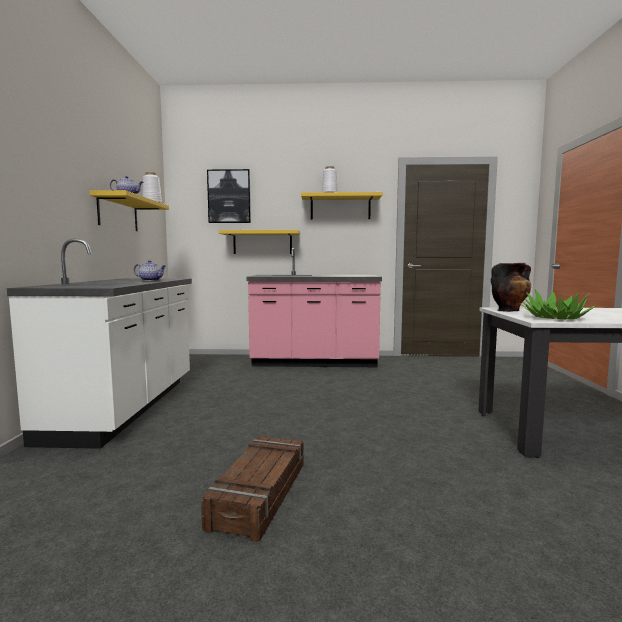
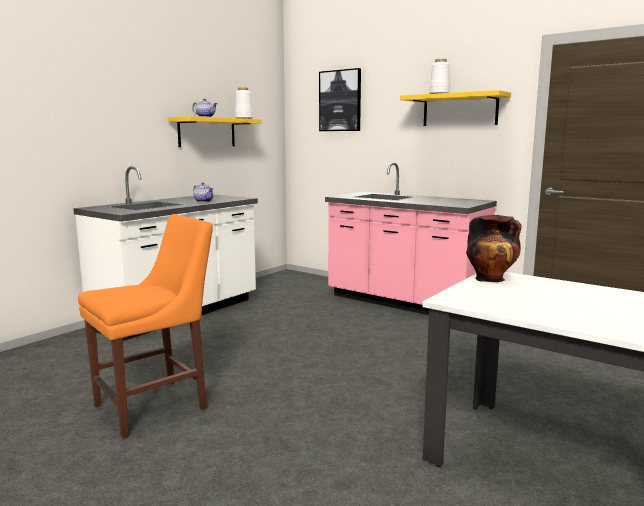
camera: 35 degrees right, 5 degrees up
crate [201,436,304,542] -> orange chair [78,214,213,438]
yellow shelf [219,230,300,254] -> none
potted plant [520,290,595,319] -> none

